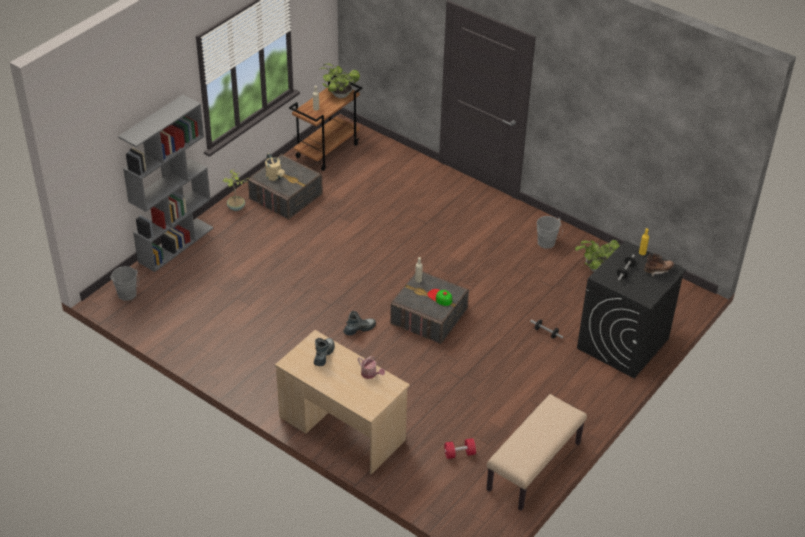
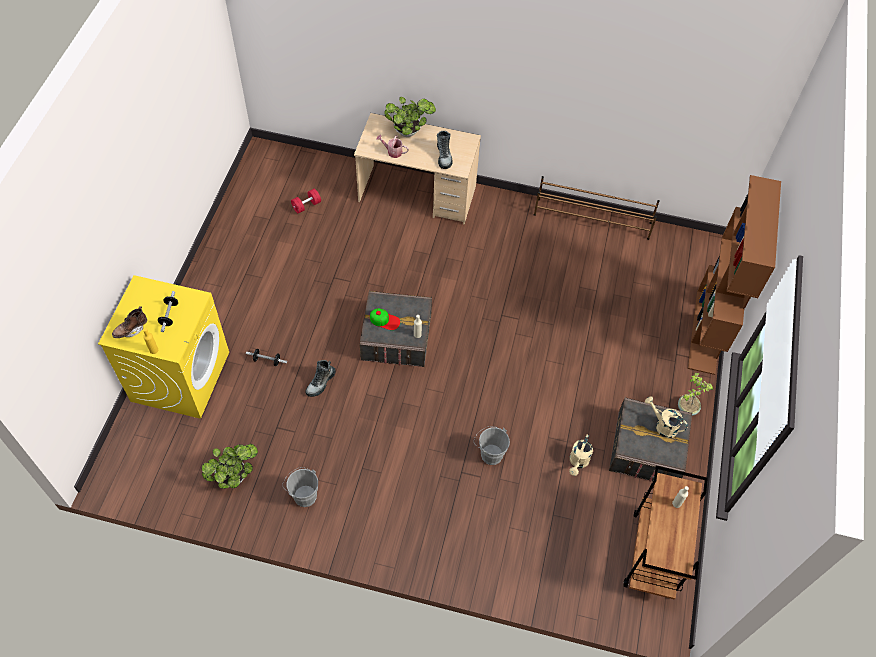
camera: 155 degrees right, 15 degrees up
grey bucket [110,266,139,301] -> grey bucket moved to [474,426,510,465]
grey bookcase [118,95,214,272] -> brown bookcase [688,175,781,375]
potted plant [320,63,360,98] -> potted plant moved to [384,97,436,137]
boot [343,311,376,336] -> boot moved to [305,360,336,397]
beige bench [486,394,587,511] -> none
black washing machine [577,240,687,378] -> yellow washing machine [98,275,229,419]
none -> brown shoe rack [534,176,660,240]
none -> beige watering can [569,435,593,476]

